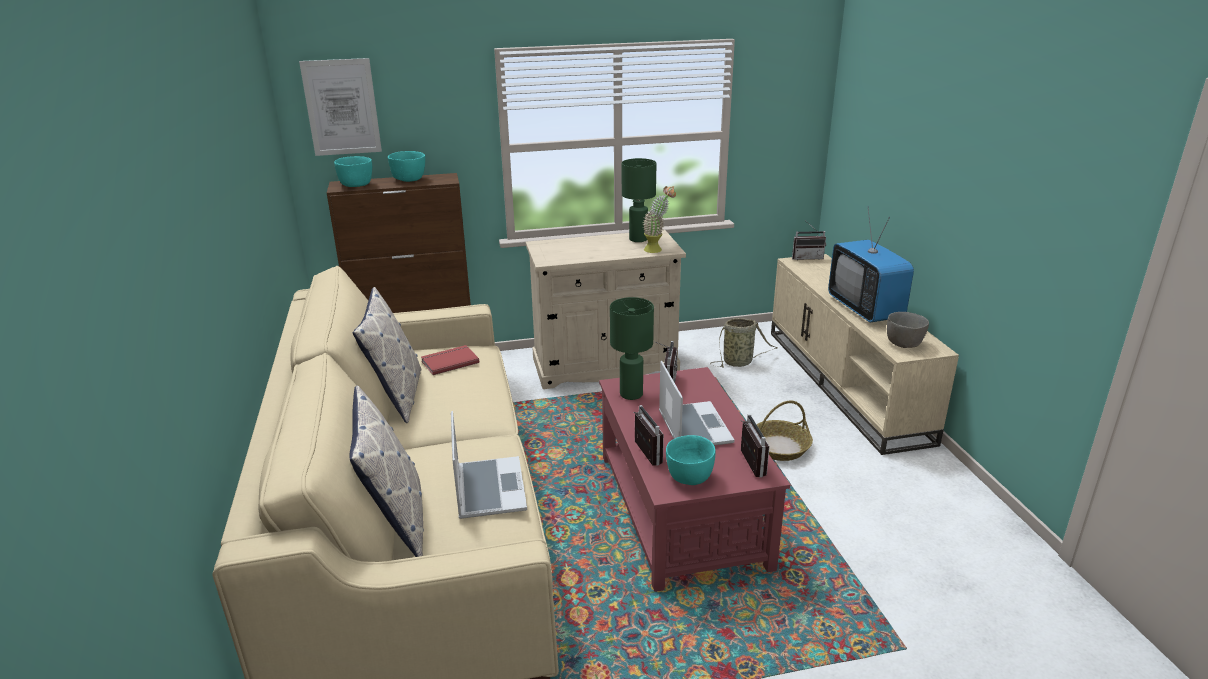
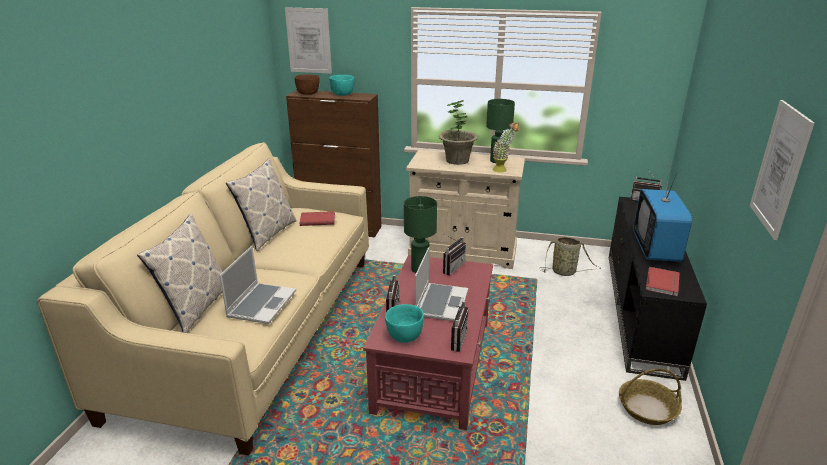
camera: 25 degrees right, 0 degrees up
turquoise bowl [334,156,372,187] -> brown bowl [294,74,319,95]
basket [757,400,813,461] -> basket moved to [619,369,682,425]
beige tv stand [771,254,959,455] -> black tv stand [609,197,707,381]
grey bowl [887,312,929,348] -> red book [646,267,680,296]
none -> potted plant [439,100,478,165]
none -> picture [750,100,814,240]

